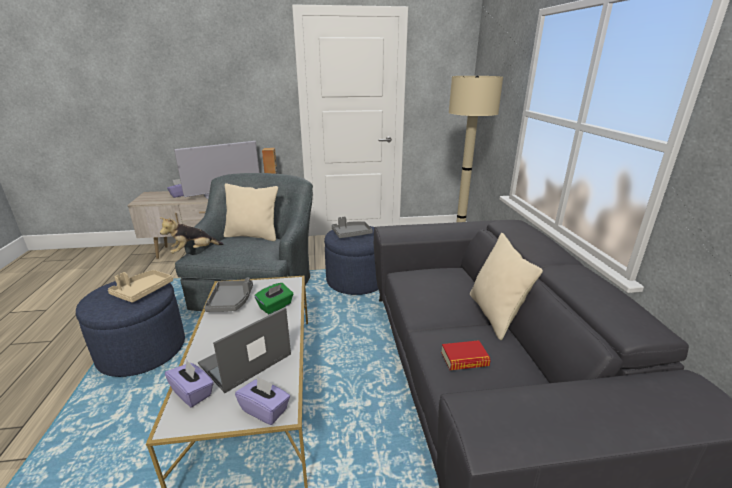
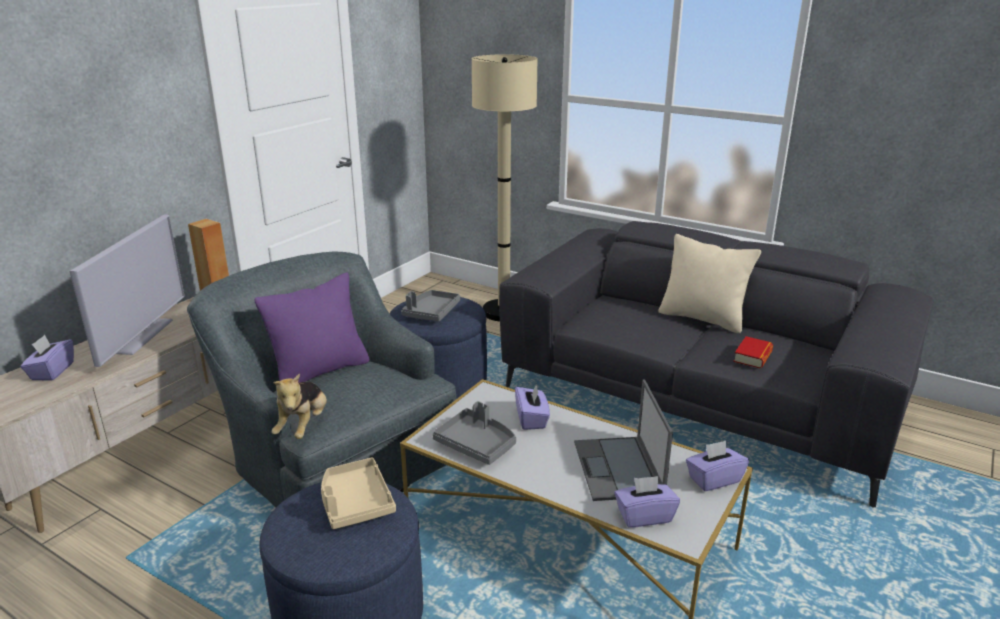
camera: 50 degrees left, 0 degrees up
beige pillow [224,183,278,241] -> purple pillow [255,273,369,382]
green tissue box [255,283,293,315] -> purple tissue box [515,383,550,430]

